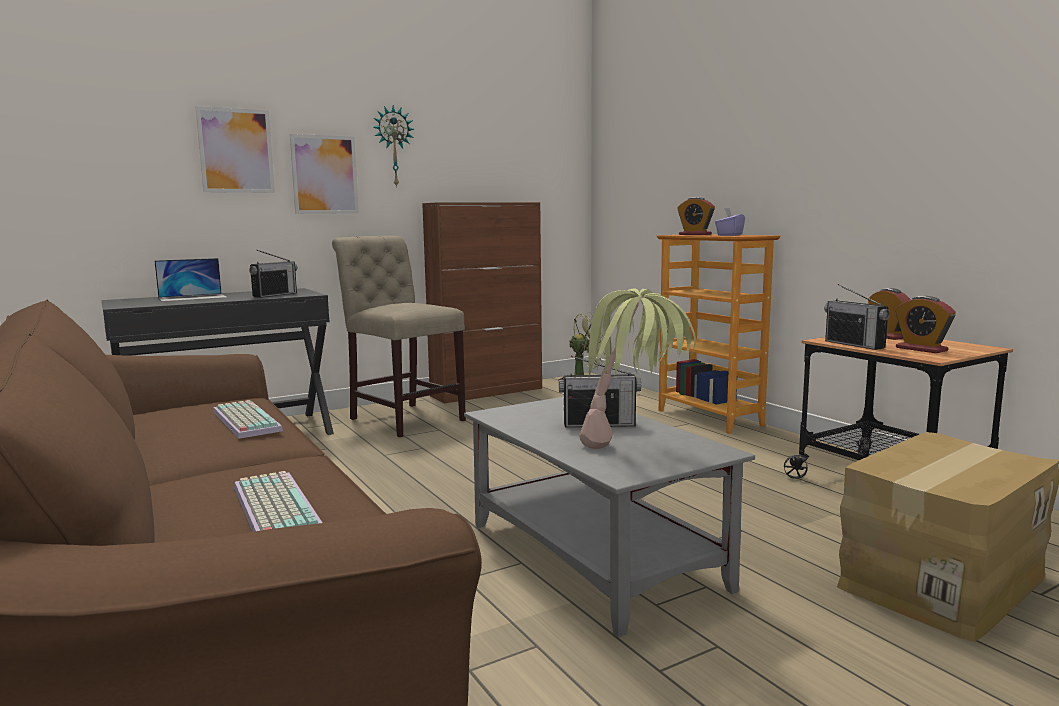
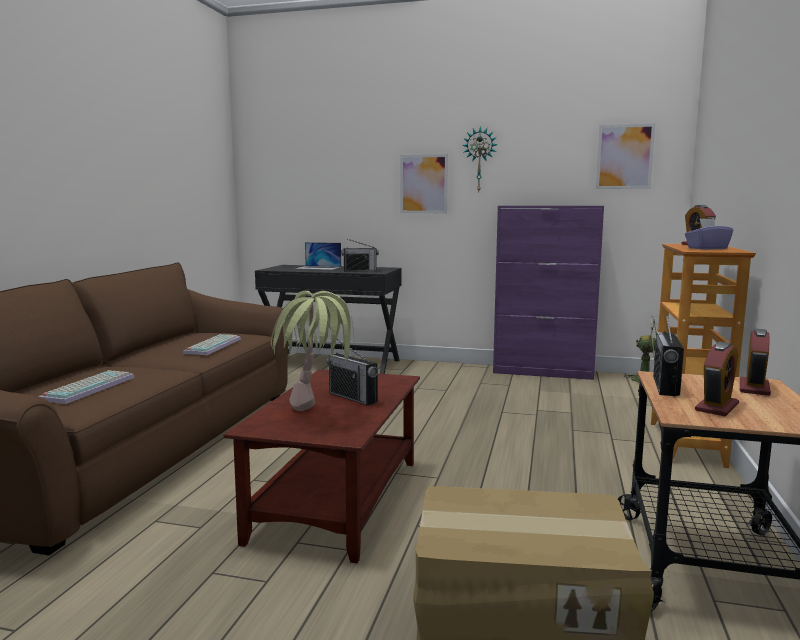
camera: 45 degrees right, 0 degrees up
picture [196,106,275,193] -> picture moved to [596,124,655,189]
beige chair [332,235,466,437] -> none
brown cabinet [422,202,542,403] -> purple cabinet [493,206,604,380]
grey coffee table [464,397,755,637] -> brown coffee table [223,369,420,563]
alarm clock [895,296,956,353] -> alarm clock turned 150 degrees counterclockwise [695,342,739,416]

